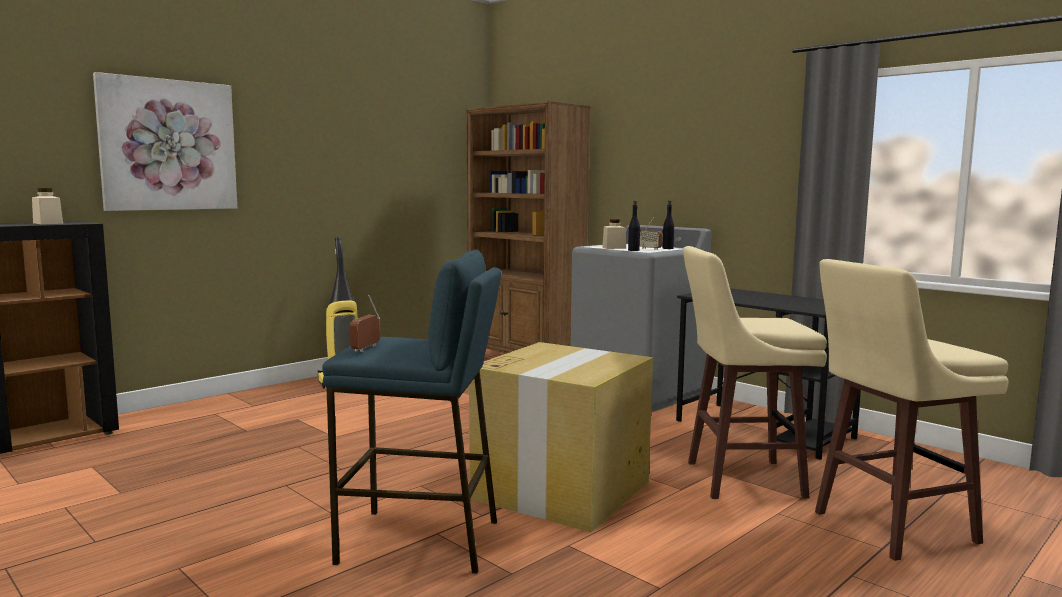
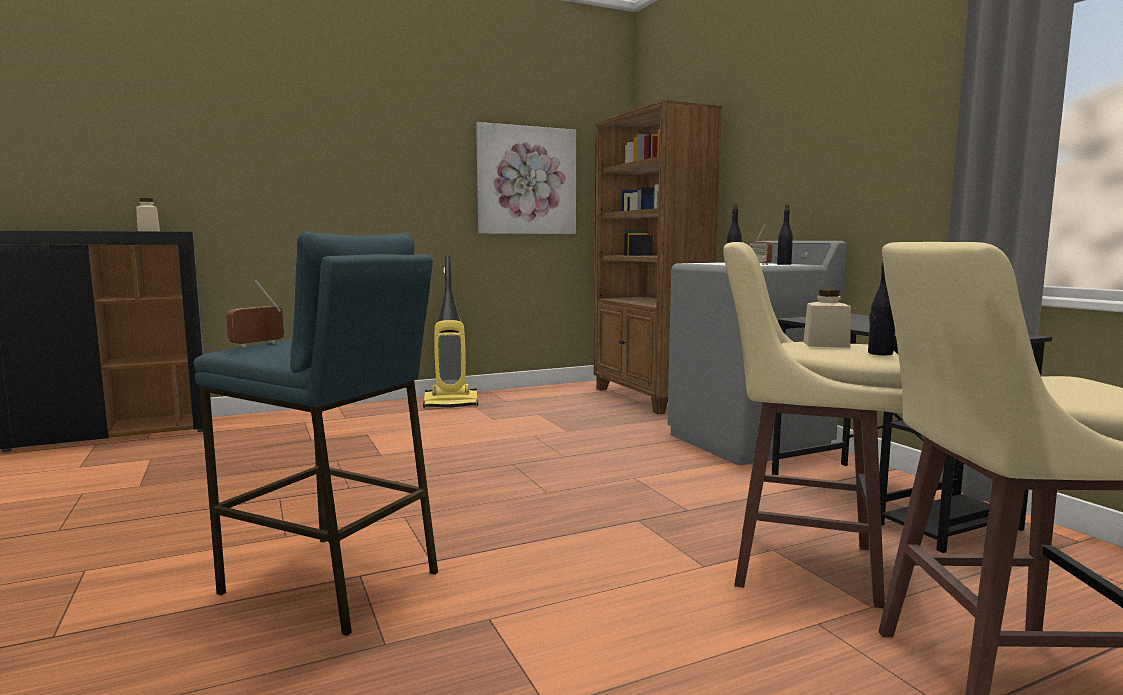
camera: 20 degrees right, 0 degrees up
picture [93,72,237,211] -> picture moved to [476,122,576,234]
cardboard box [469,342,653,532] -> none
beige jar [602,219,626,249] -> beige jar moved to [804,289,851,348]
none -> black bottle [868,262,895,355]

